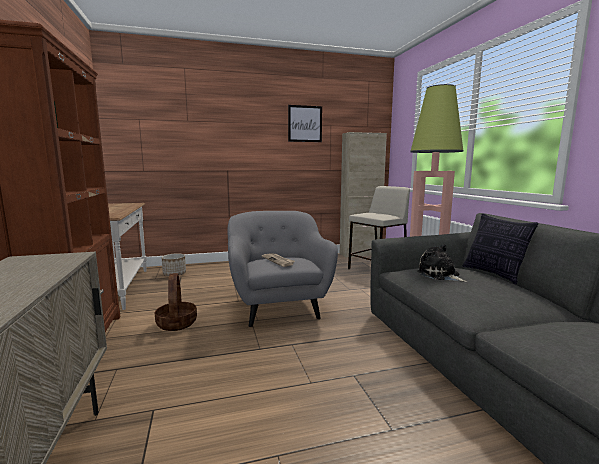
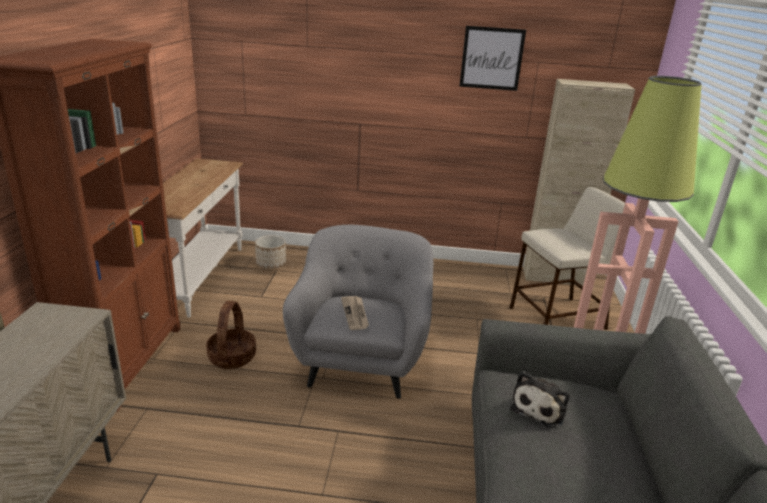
camera: 20 degrees right, 15 degrees up
plush toy [417,244,467,282] -> plush toy turned 135 degrees counterclockwise [510,371,570,428]
pillow [463,213,538,284] -> none

